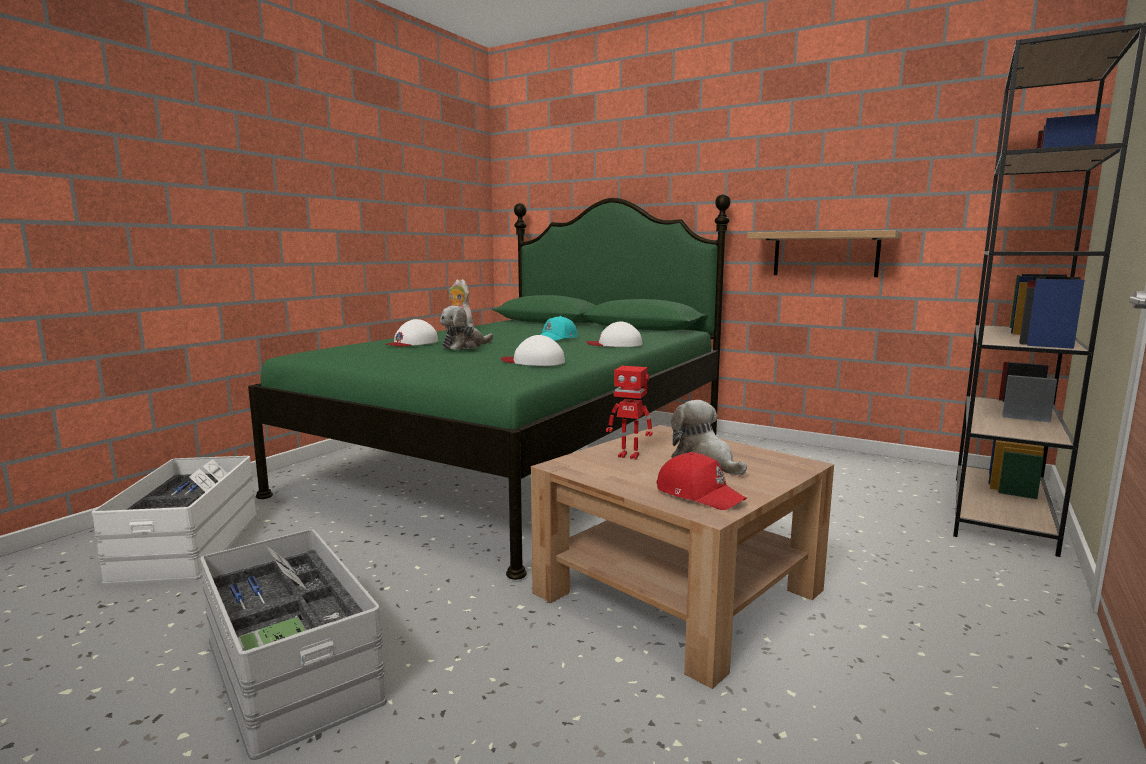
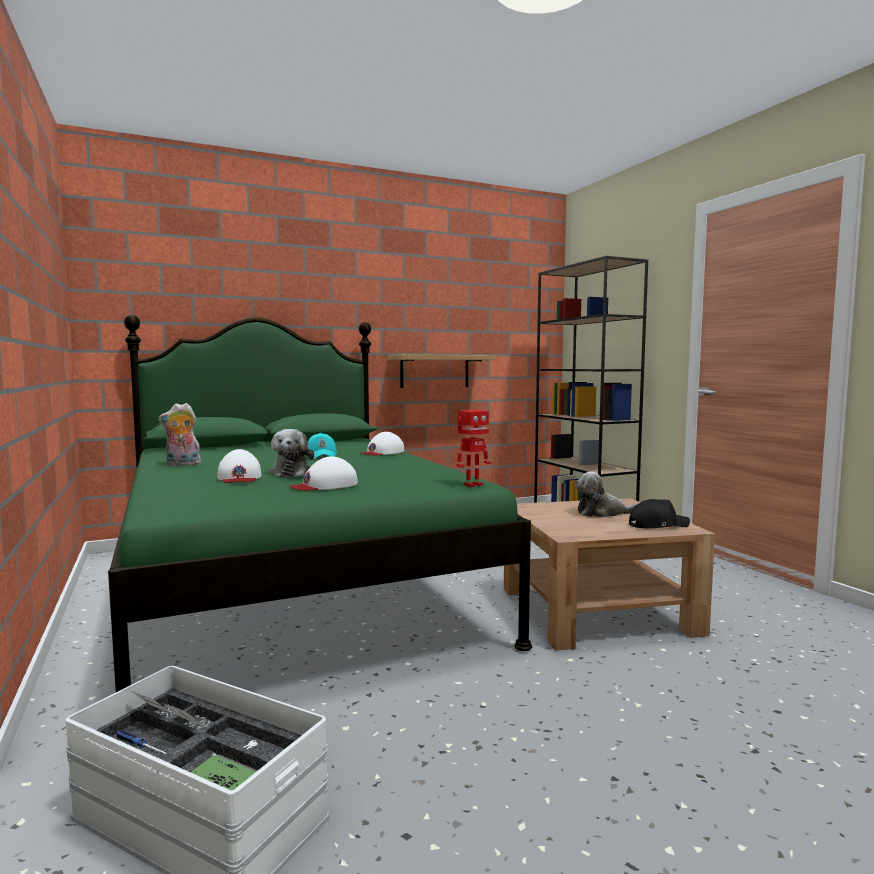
camera: 55 degrees left, 5 degrees down
grey storage box [200,529,387,760] -> none
white cap [501,335,565,366] -> white cap moved to [289,456,358,491]
toy robot [606,366,653,459] -> toy robot moved to [457,410,491,487]
red cap [656,452,747,510] -> black cap [629,499,690,529]

